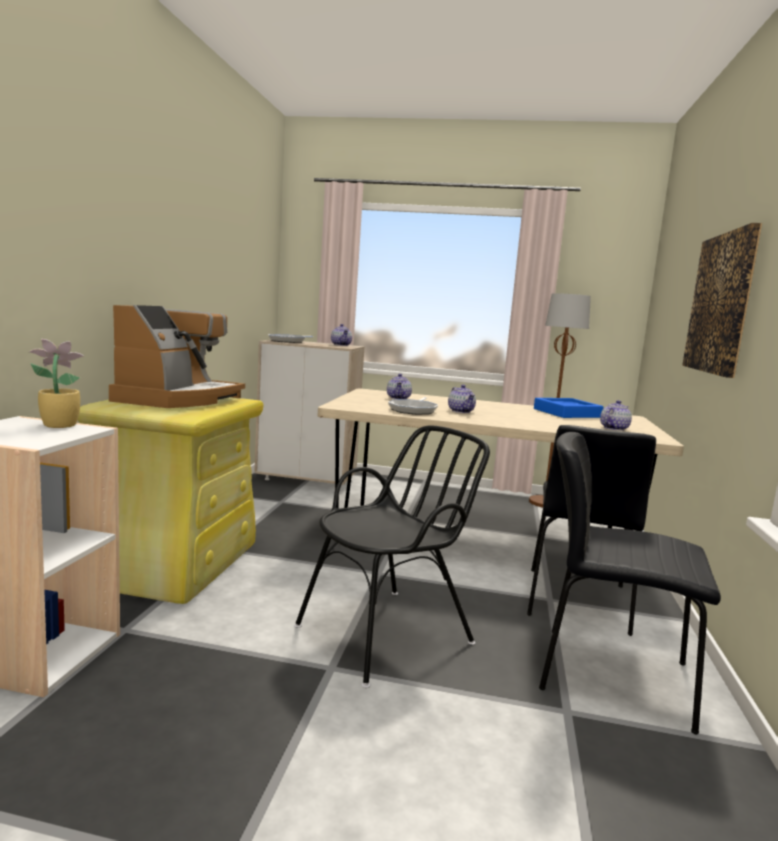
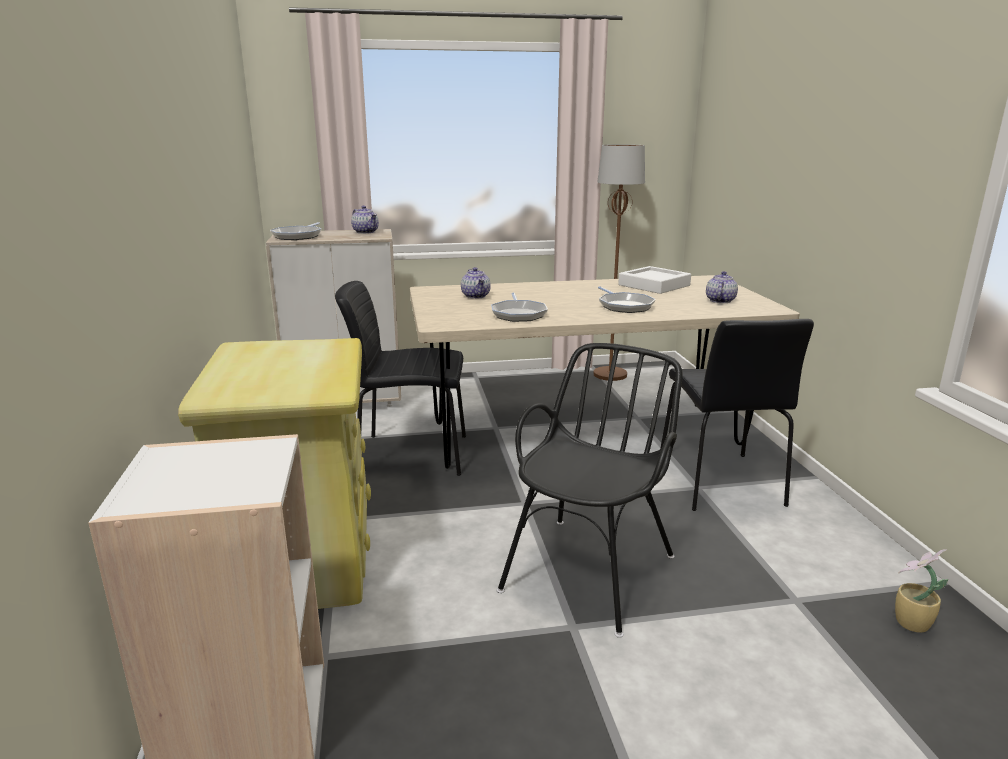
camera: 20 degrees left, 10 degrees up
potted plant [29,339,84,428] -> potted plant moved to [895,549,948,633]
coffee machine [109,305,245,408] -> none
teapot [448,385,476,413] -> none
blue tray [534,398,603,418] -> white tray [618,266,691,294]
black chair [539,432,721,735] -> black chair moved to [335,281,466,476]
picture [682,223,762,378] -> none
none -> frying pan [598,286,656,313]

